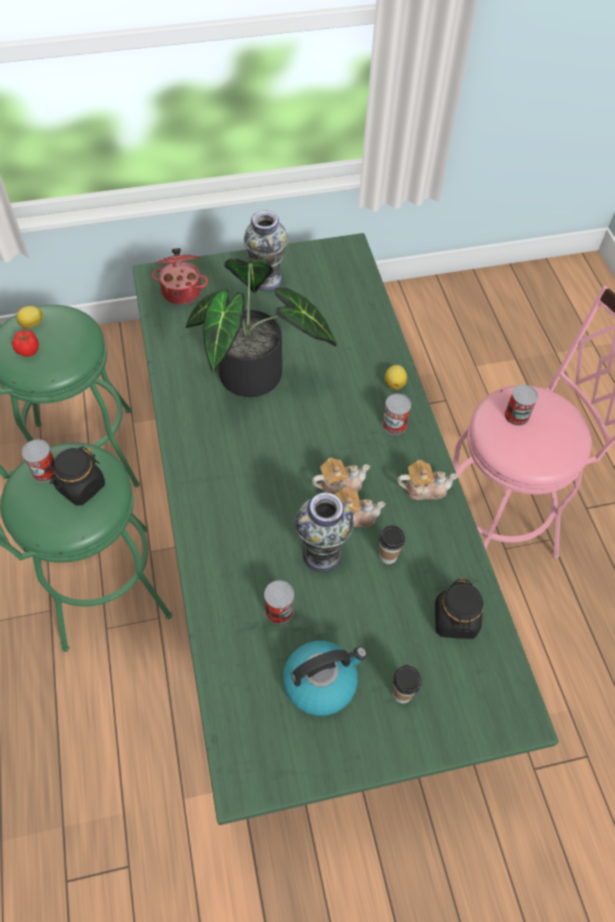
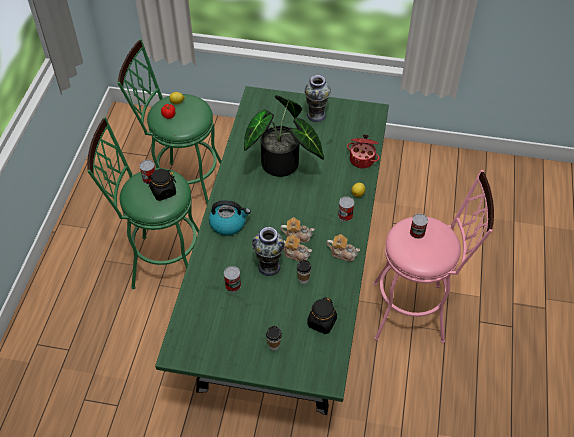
camera: 25 degrees right, 5 degrees down
cooking pot [152,248,208,305] -> cooking pot moved to [347,134,379,169]
kettle [283,641,367,716] -> kettle moved to [209,200,251,236]

